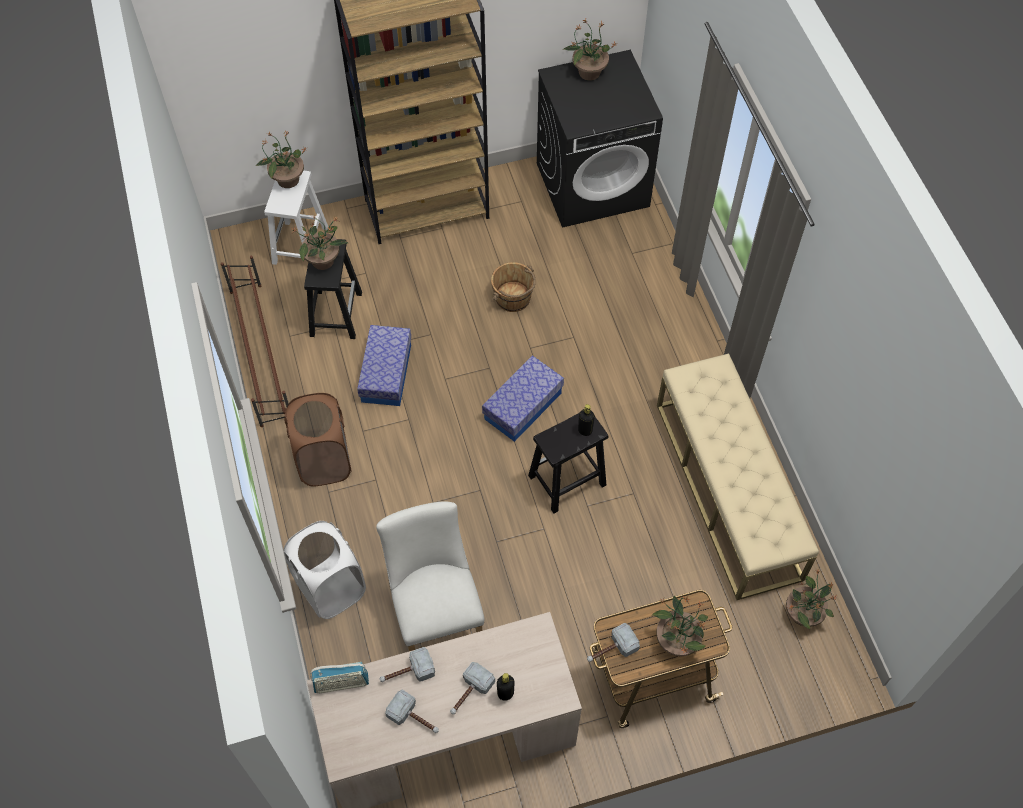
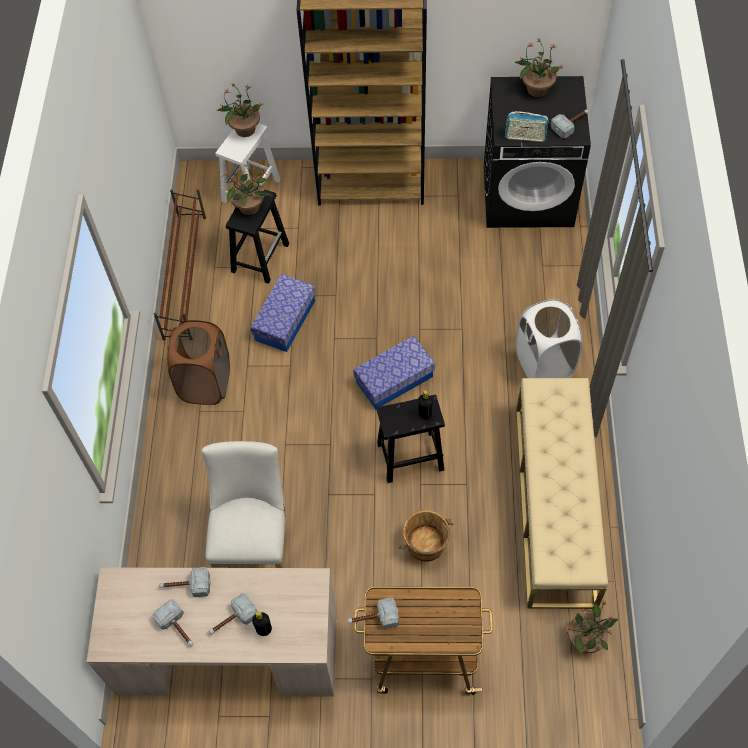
camera: 20 degrees right, 0 degrees up
white laundry basket [284,521,366,619] -> white laundry basket moved to [516,299,582,378]
radio [310,662,369,693] -> radio moved to [505,111,549,142]
brown bucket [491,262,536,312] -> brown bucket moved to [398,510,453,562]
potted plant [652,596,708,656] -> none
none -> hammer [551,109,589,138]

